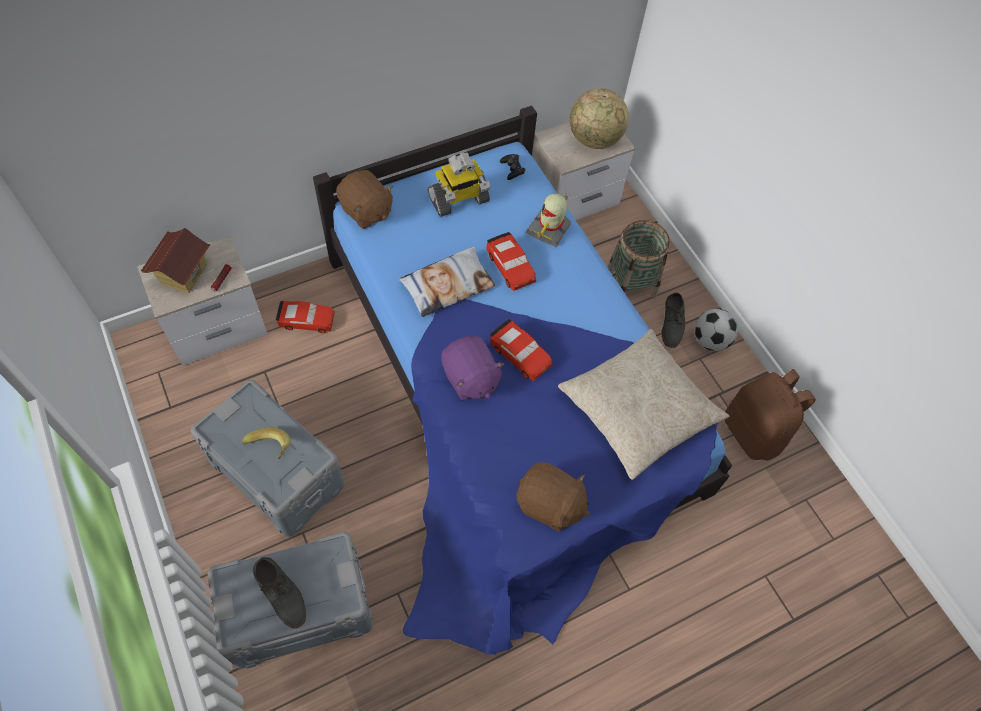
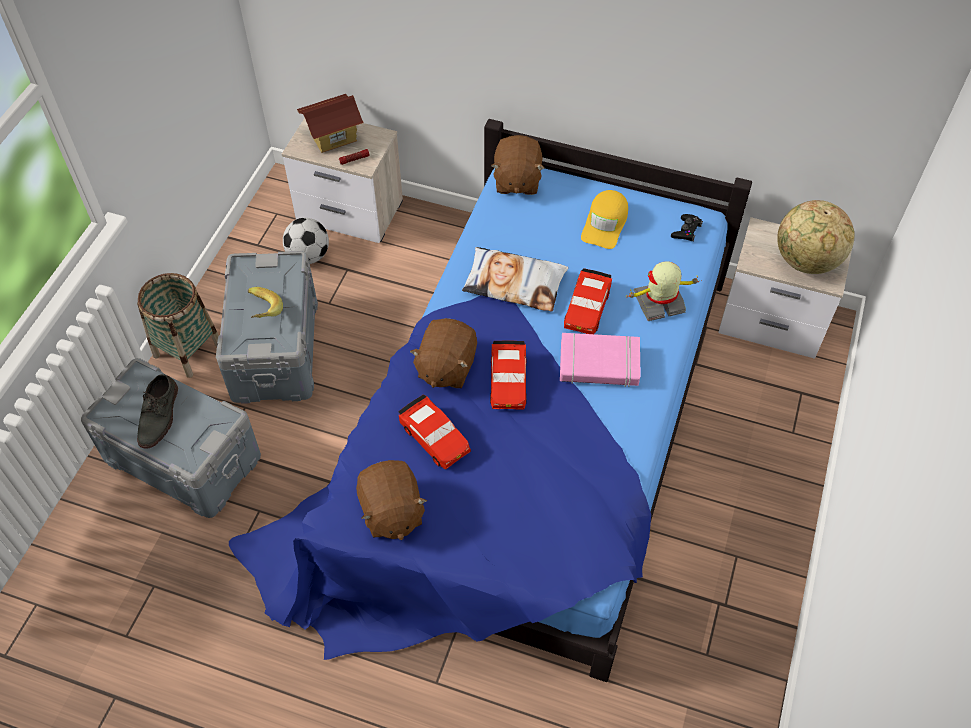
camera: 50 degrees right, 5 degrees down
red toy car [276,301,335,333] -> red toy car moved to [398,395,471,469]
toy robot [428,153,490,217] -> yellow cap [581,190,628,249]
purple plush toy [441,336,505,401] -> brown plush toy [410,318,477,388]
beige pillow [558,329,729,480] -> none
basket [607,220,670,298] -> basket moved to [137,273,219,378]
grey shoe [662,292,685,348] -> none
football [694,309,738,351] -> football moved to [283,218,329,264]
brown backpack [725,369,816,461] -> none
none -> pink book [560,333,640,387]

